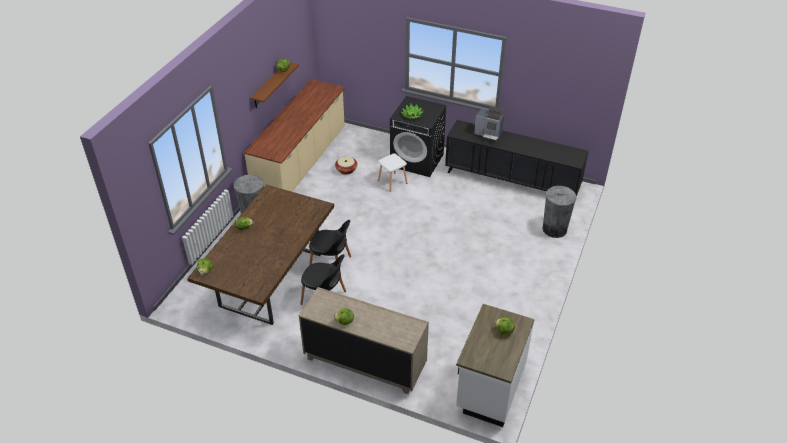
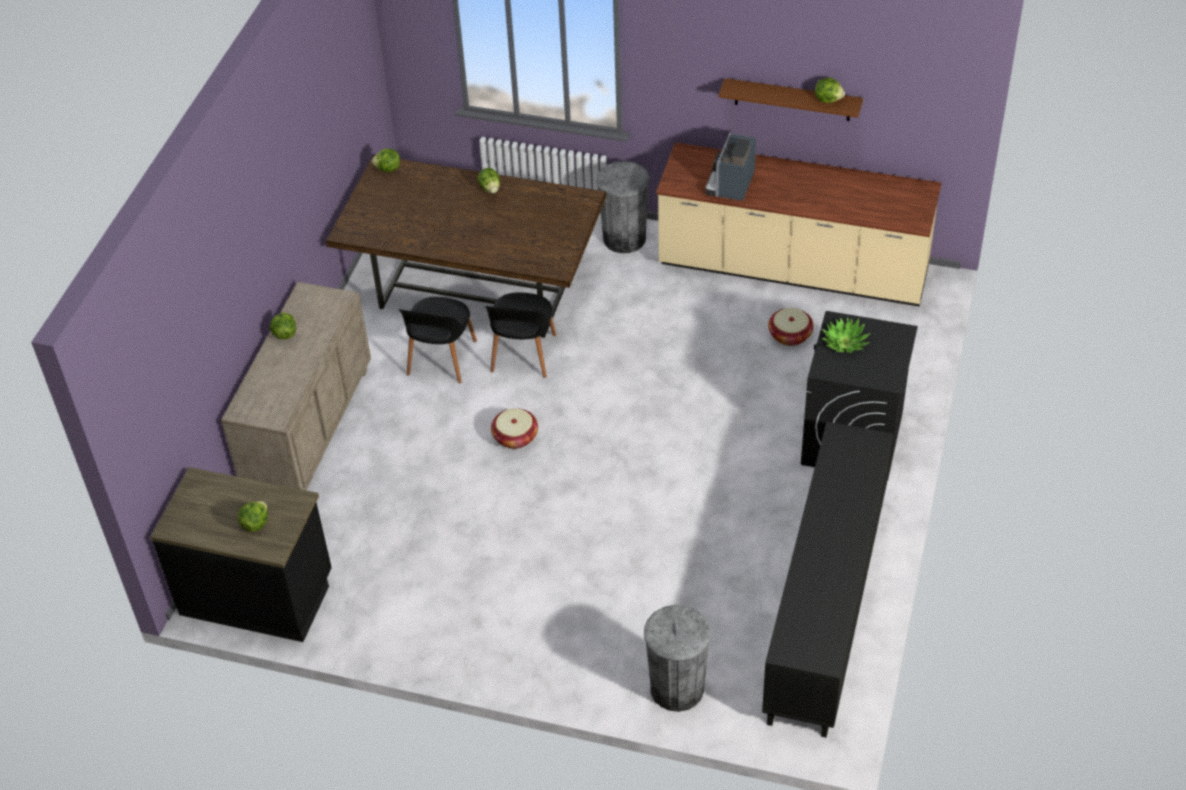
camera: 85 degrees right, 5 degrees up
white stool [378,153,407,192] -> none
white counter [456,304,534,427] -> black counter [150,467,332,642]
coffee machine [474,106,504,143] -> coffee machine moved to [705,132,756,201]
none -> basket [491,408,538,449]

